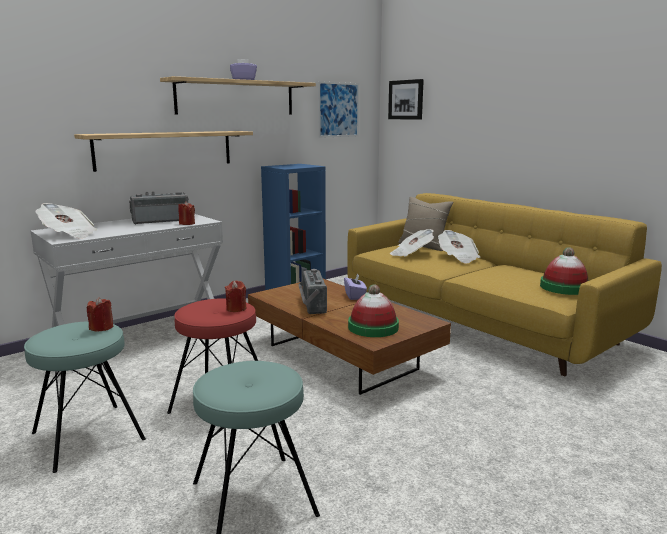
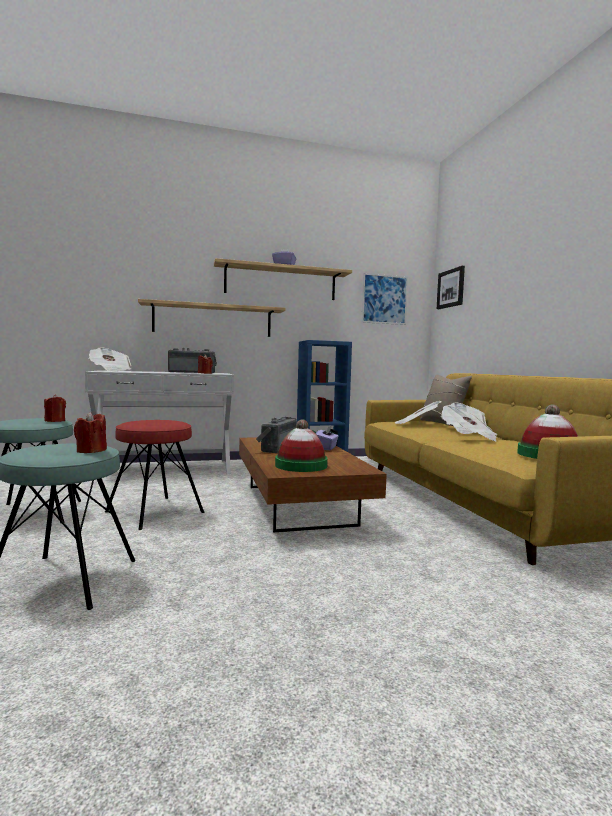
camera: 25 degrees right, 10 degrees down
red candle [225,280,246,312] -> red candle moved to [74,412,107,453]
none -> newspaper [447,405,497,441]

